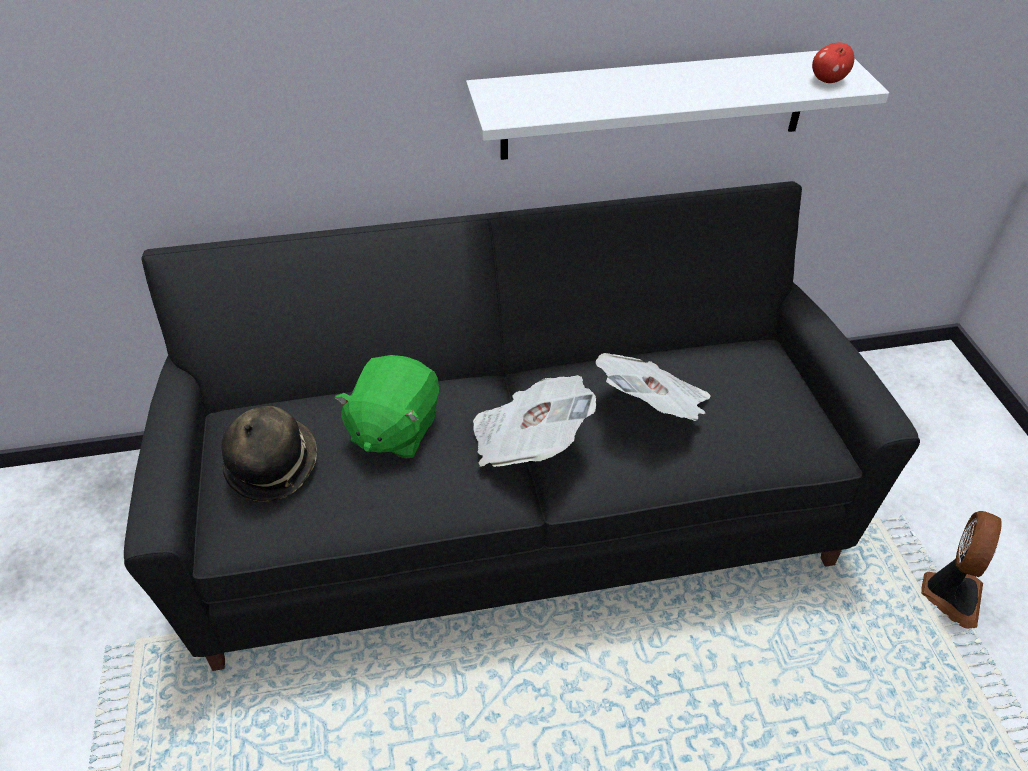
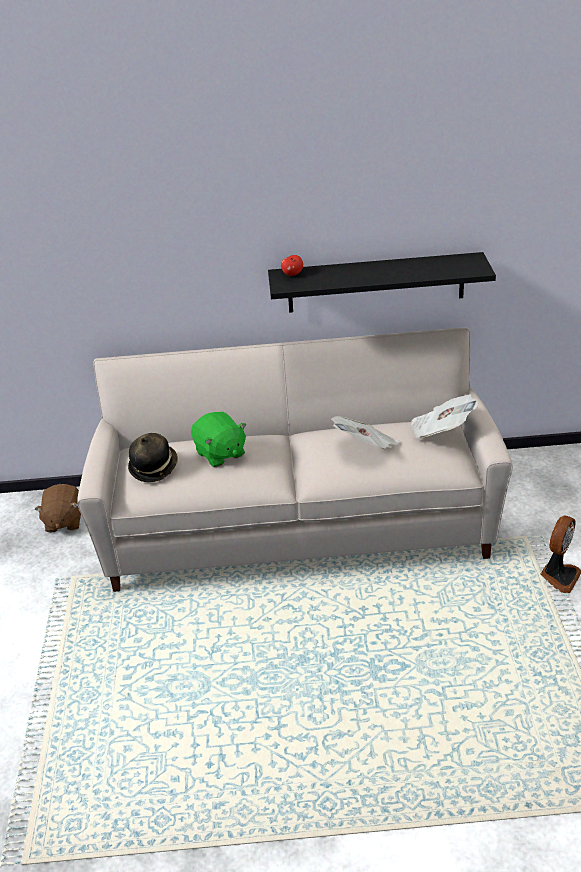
camera: 10 degrees right, 10 degrees down
black sofa [124,181,920,671] -> beige sofa [77,327,513,592]
green plush toy [334,355,439,458] -> green plush toy turned 60 degrees counterclockwise [191,412,246,467]
white shelf [466,51,889,160] -> black shelf [268,252,496,313]
newspaper [473,375,597,467] -> newspaper moved to [411,394,478,439]
apple [812,42,854,83] -> apple moved to [281,255,303,276]
none -> brown plush toy [35,484,81,533]

